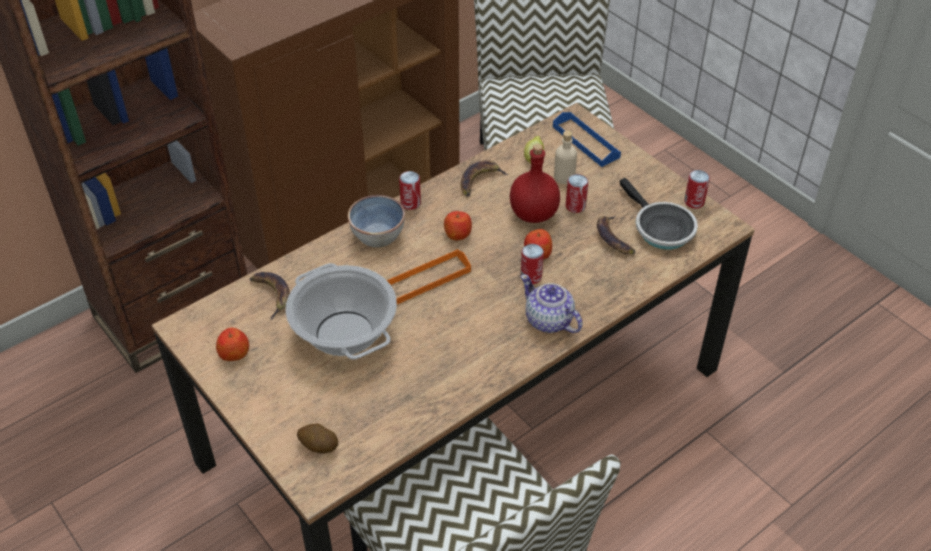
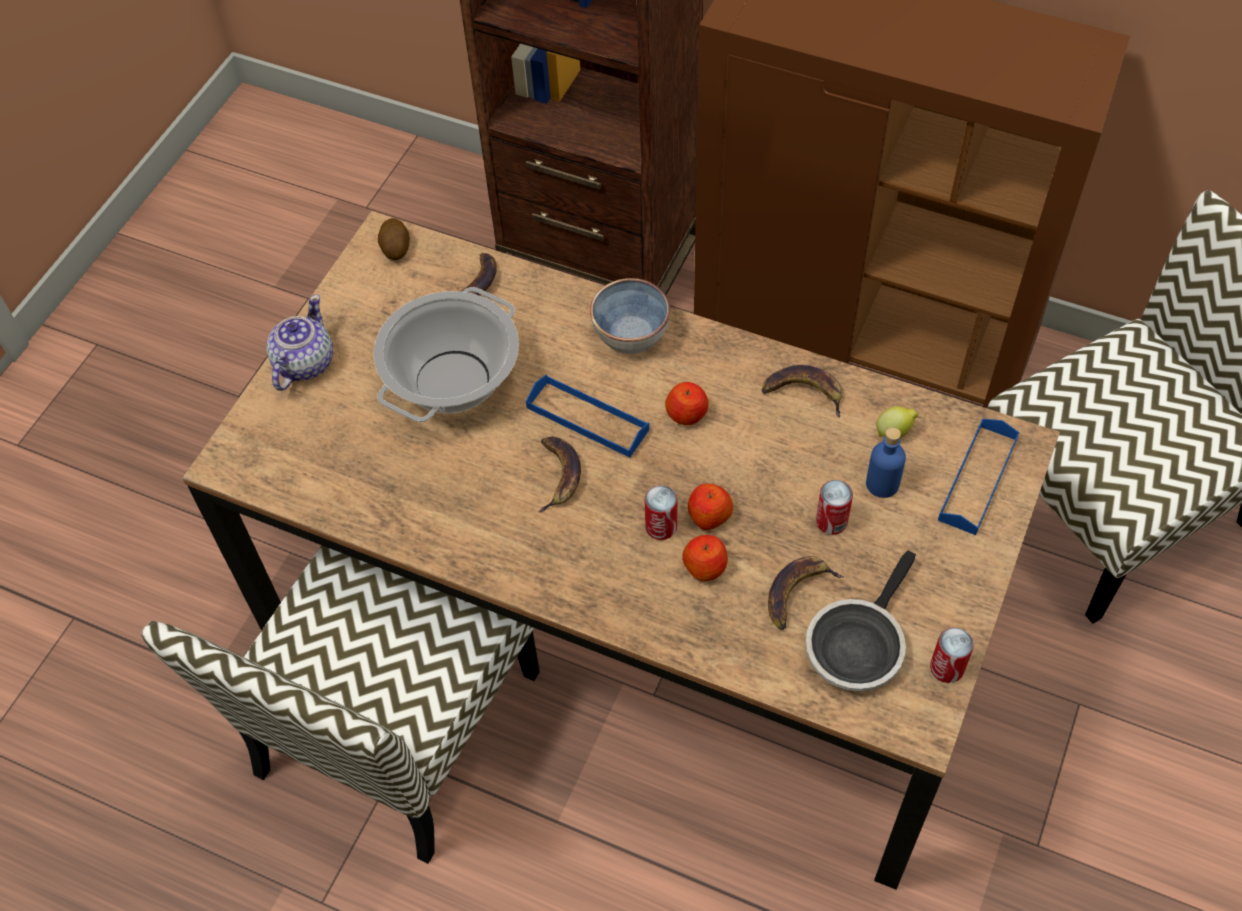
camera: 65 degrees right, 10 degrees up
apple [216,328,249,361] -> apple moved to [682,535,728,581]
potato [297,424,338,453] -> potato moved to [378,218,410,260]
orange tray [387,249,471,304] -> blue tray [526,375,649,458]
can [399,171,421,210] -> none
red bottle [510,144,560,223] -> none
teapot [521,274,583,333] -> teapot moved to [267,294,333,391]
beige bottle [554,130,577,184] -> blue bottle [866,427,906,498]
none -> banana [538,437,581,512]

